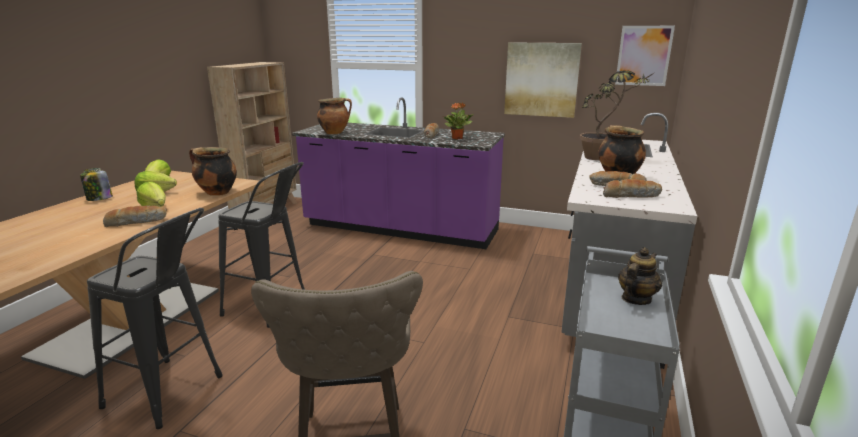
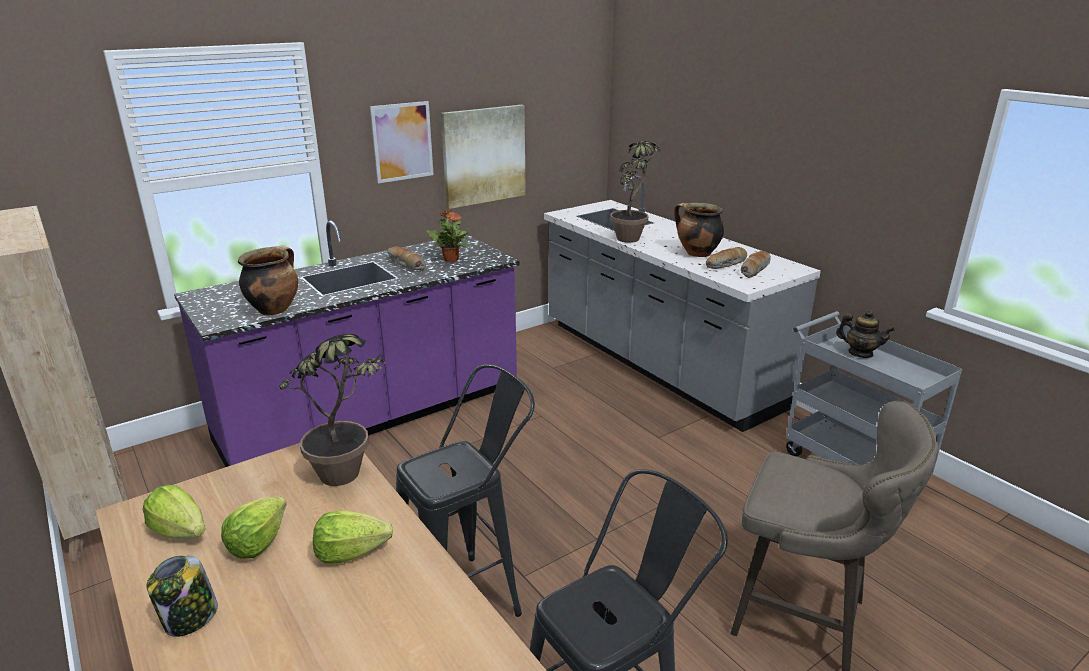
camera: 55 degrees left, 5 degrees up
bread [103,205,167,227] -> none
cooking pot [189,147,237,196] -> potted plant [279,334,387,486]
picture [615,26,675,86] -> picture moved to [370,101,434,183]
teapot [618,247,662,305] -> teapot turned 135 degrees clockwise [836,310,895,358]

